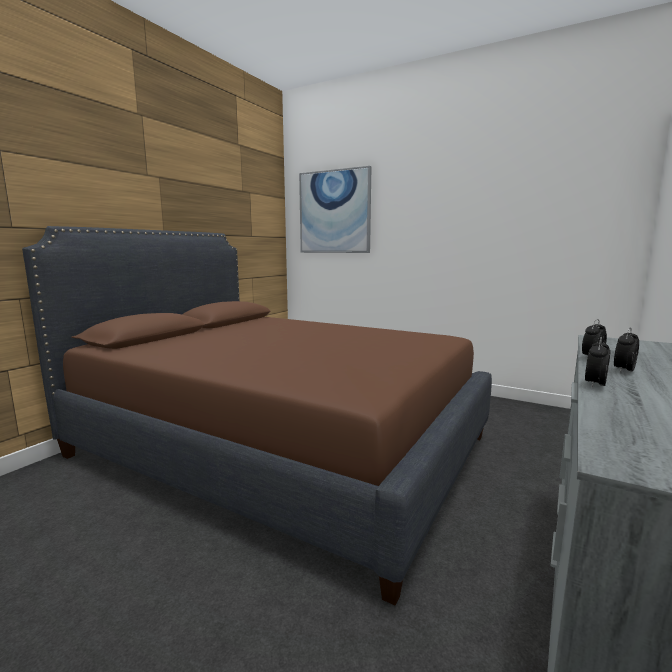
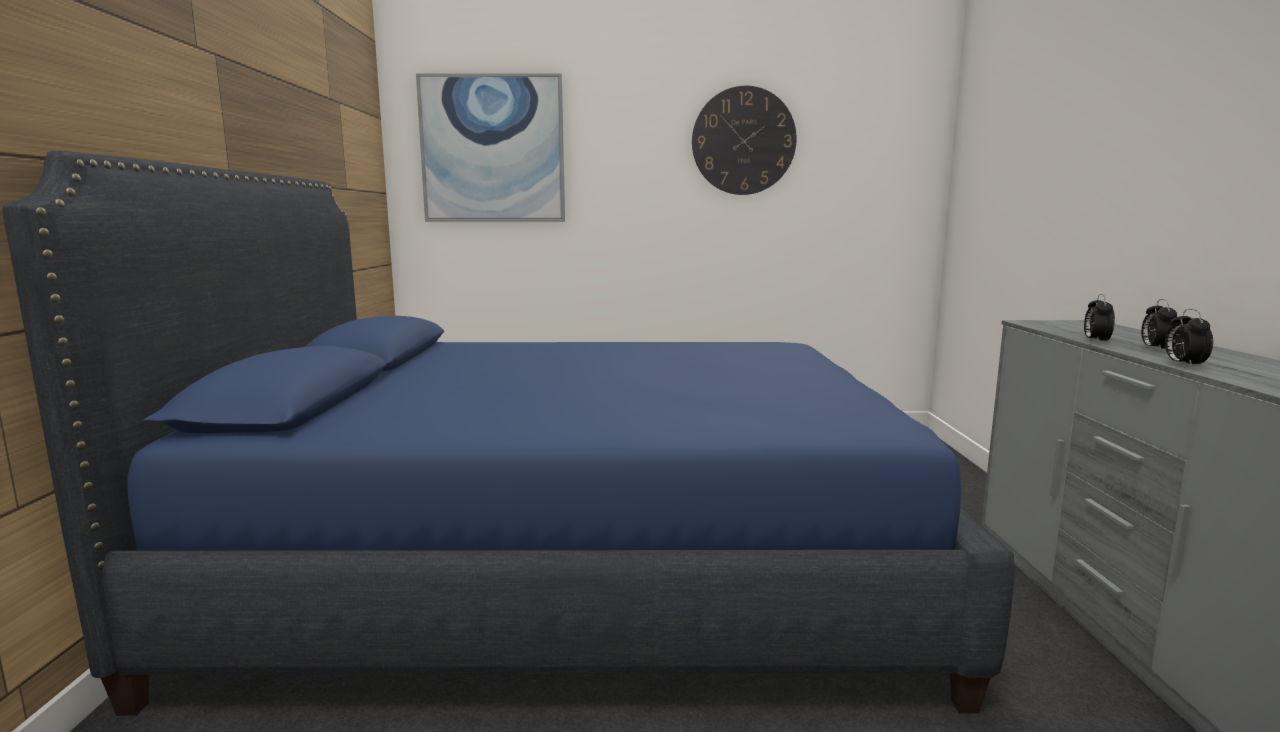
camera: 30 degrees left, 0 degrees up
brown bed [22,226,492,605] -> blue bed [2,150,1015,716]
none -> wall clock [692,86,797,195]

